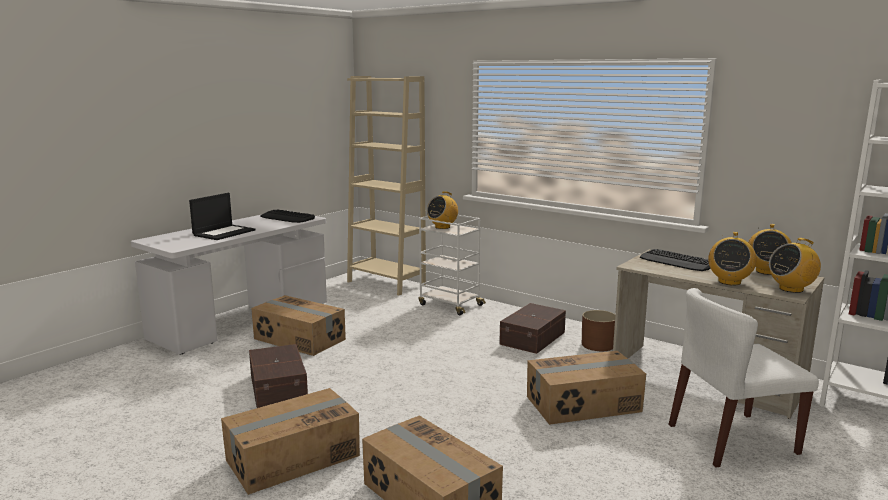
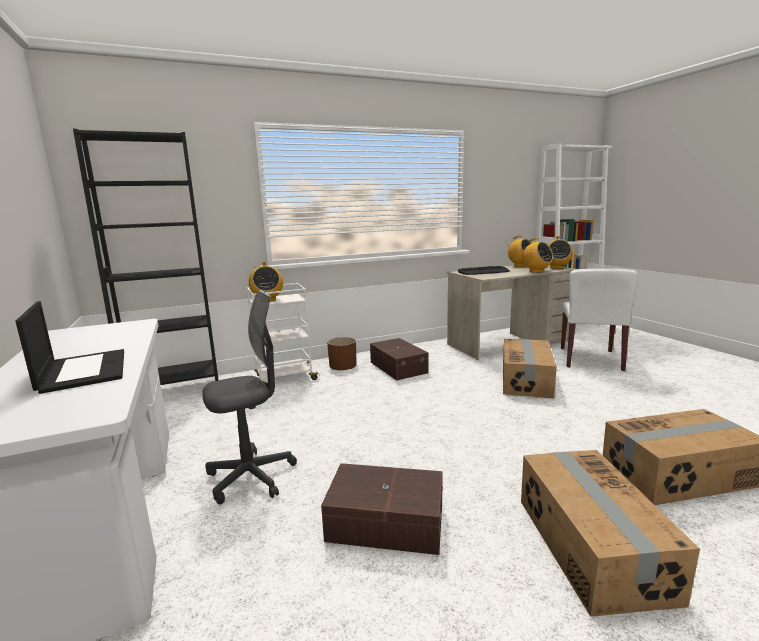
camera: 60 degrees left, 0 degrees up
cardboard box [251,295,346,356] -> grey office chair [202,290,297,504]
keyboard [260,210,315,223] -> none
beige bookcase [347,76,426,296] -> black bookcase [73,129,219,385]
brown planter [582,310,615,351] -> brown planter moved to [327,337,356,370]

